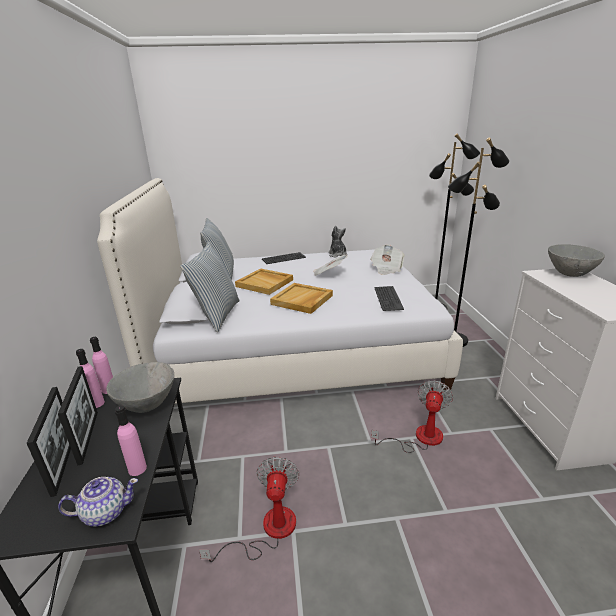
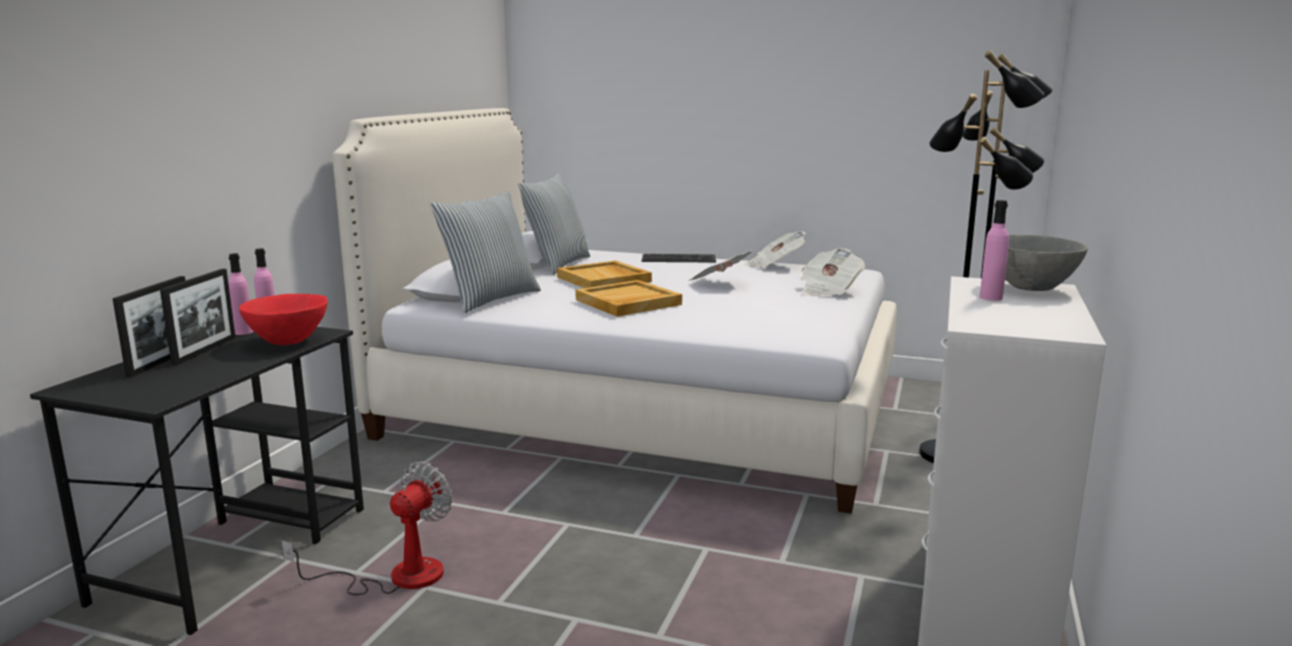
camera: 25 degrees right, 10 degrees down
teapot [58,477,138,527] -> none
grey bowl [106,362,174,413] -> red bowl [239,294,328,345]
pink bottle [115,405,147,476] -> pink bottle moved to [980,200,1009,301]
plush toy [328,225,347,258] -> newspaper [745,231,806,268]
fan [371,380,453,453] -> none
keyboard [374,286,404,311] -> none

